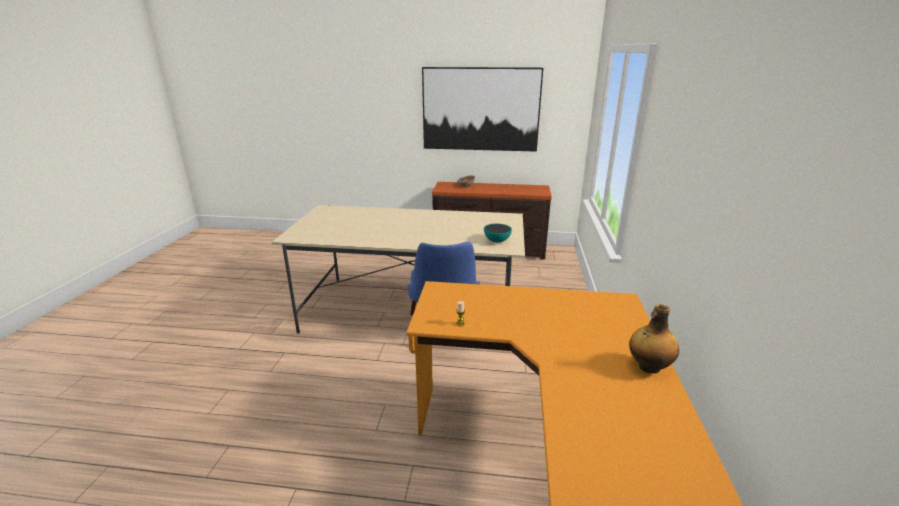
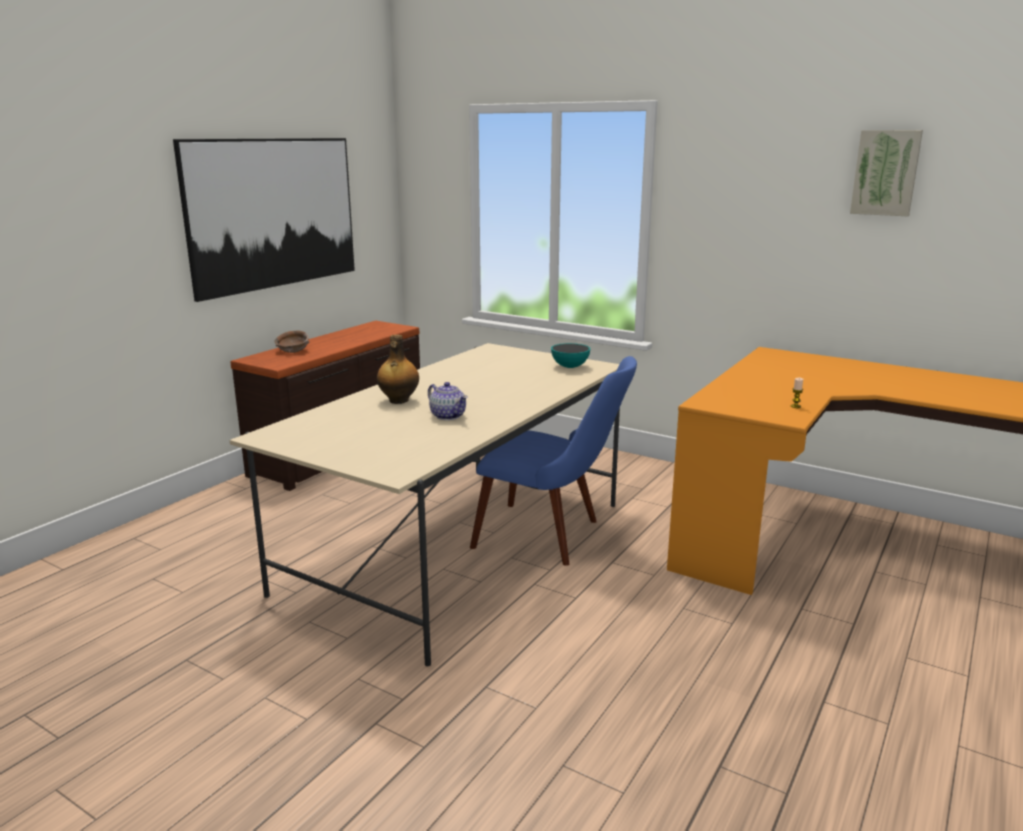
camera: 65 degrees left, 5 degrees down
bottle [629,304,679,374] -> bottle moved to [377,335,419,404]
none -> teapot [428,382,468,420]
none -> picture [850,130,923,216]

